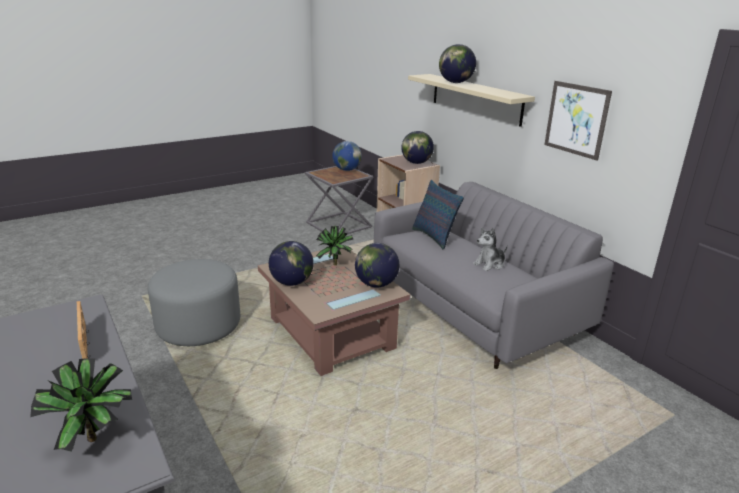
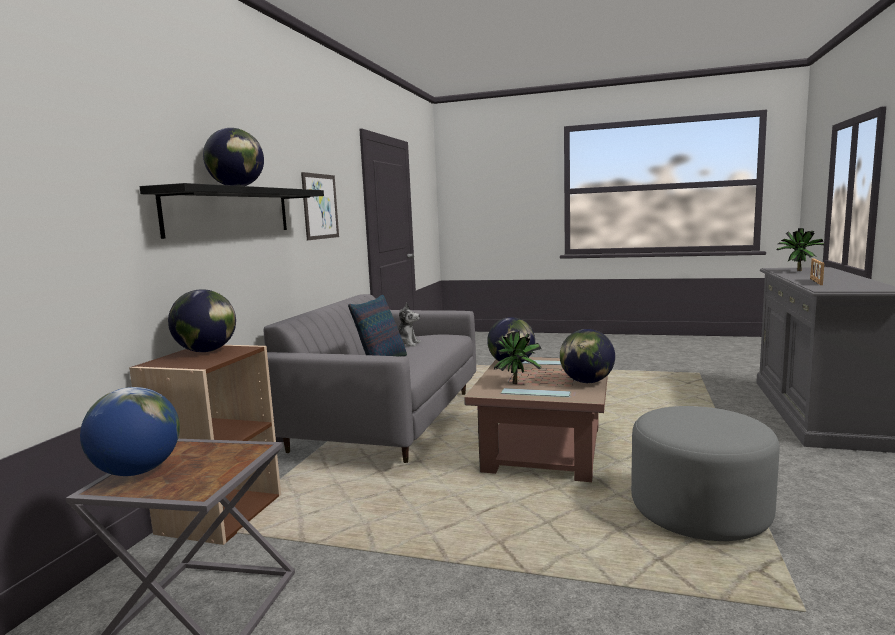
camera: 130 degrees left, 15 degrees down
beige shelf [408,74,535,127] -> black shelf [140,183,324,239]

